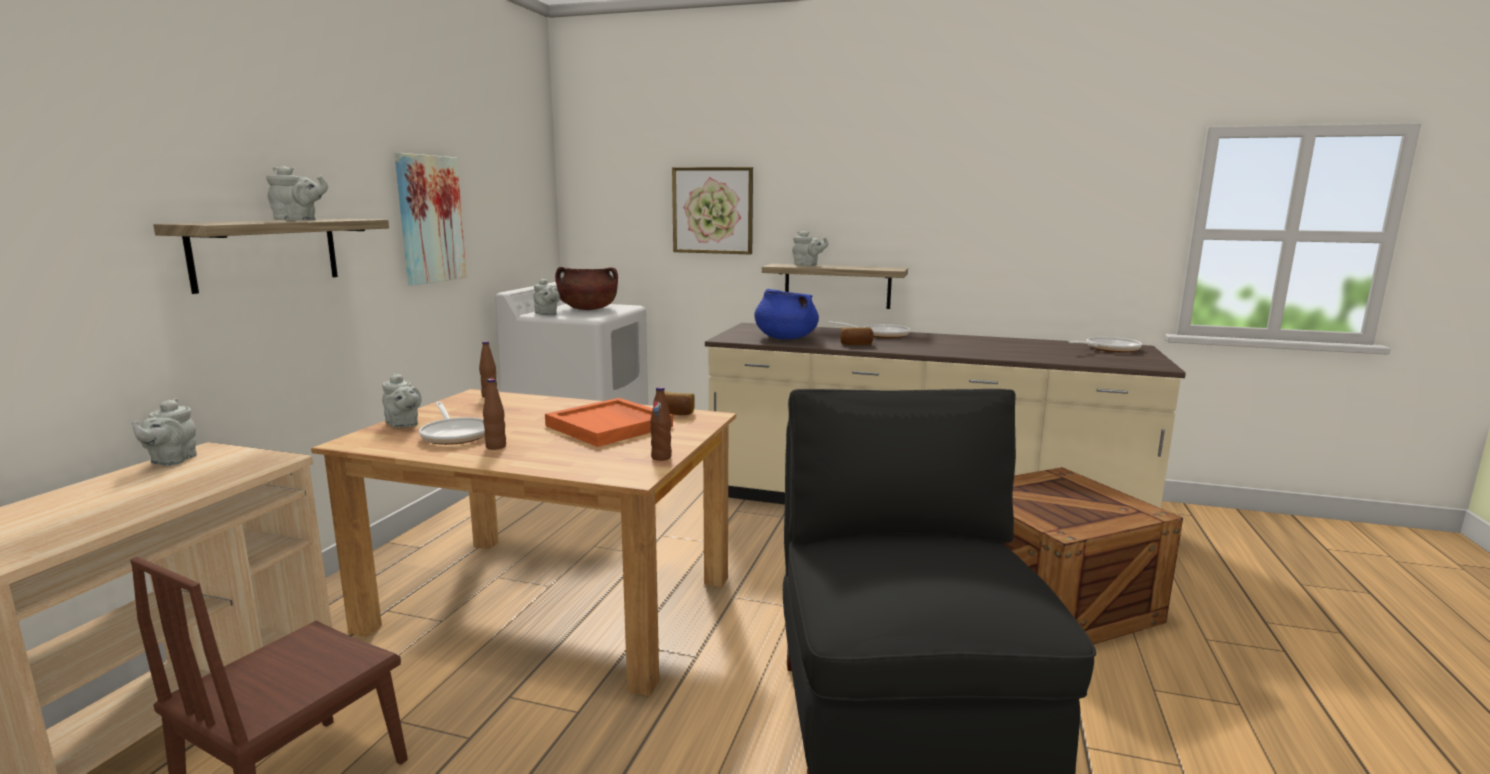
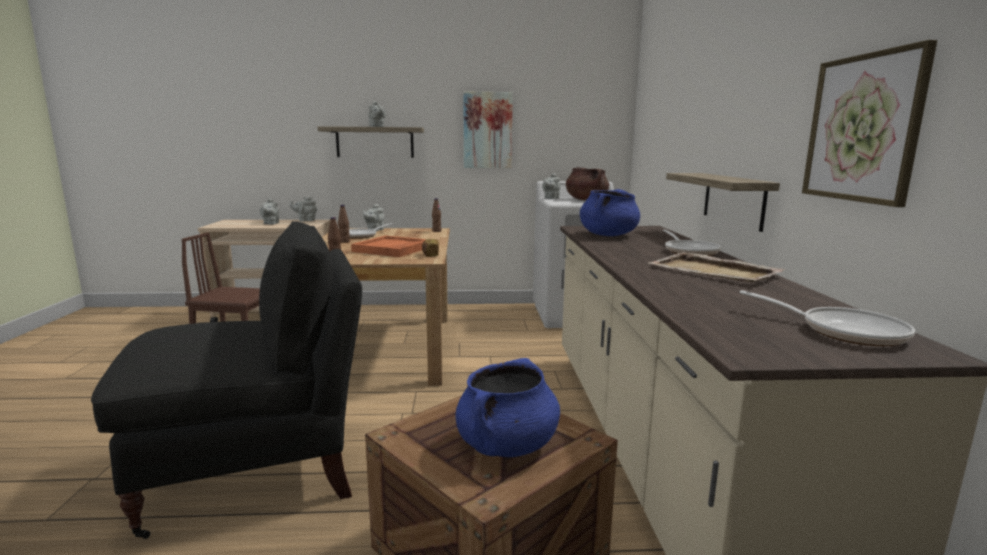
camera: 70 degrees right, 0 degrees up
picture [672,167,753,254] -> picture moved to [802,40,937,207]
grey teapot [792,231,828,266] -> grey teapot moved to [260,198,279,225]
bread [840,327,874,345] -> none
none -> blue cooking pot [456,358,560,457]
none -> beige tray [649,252,786,283]

